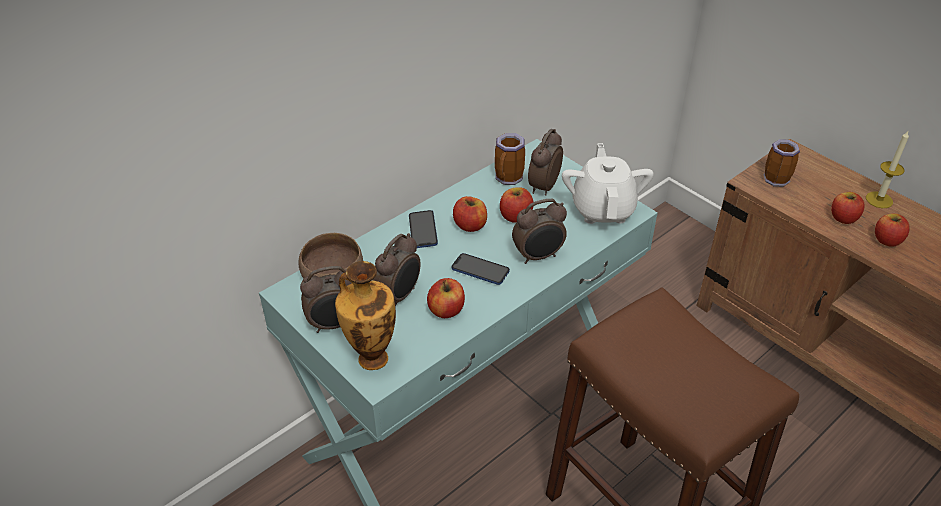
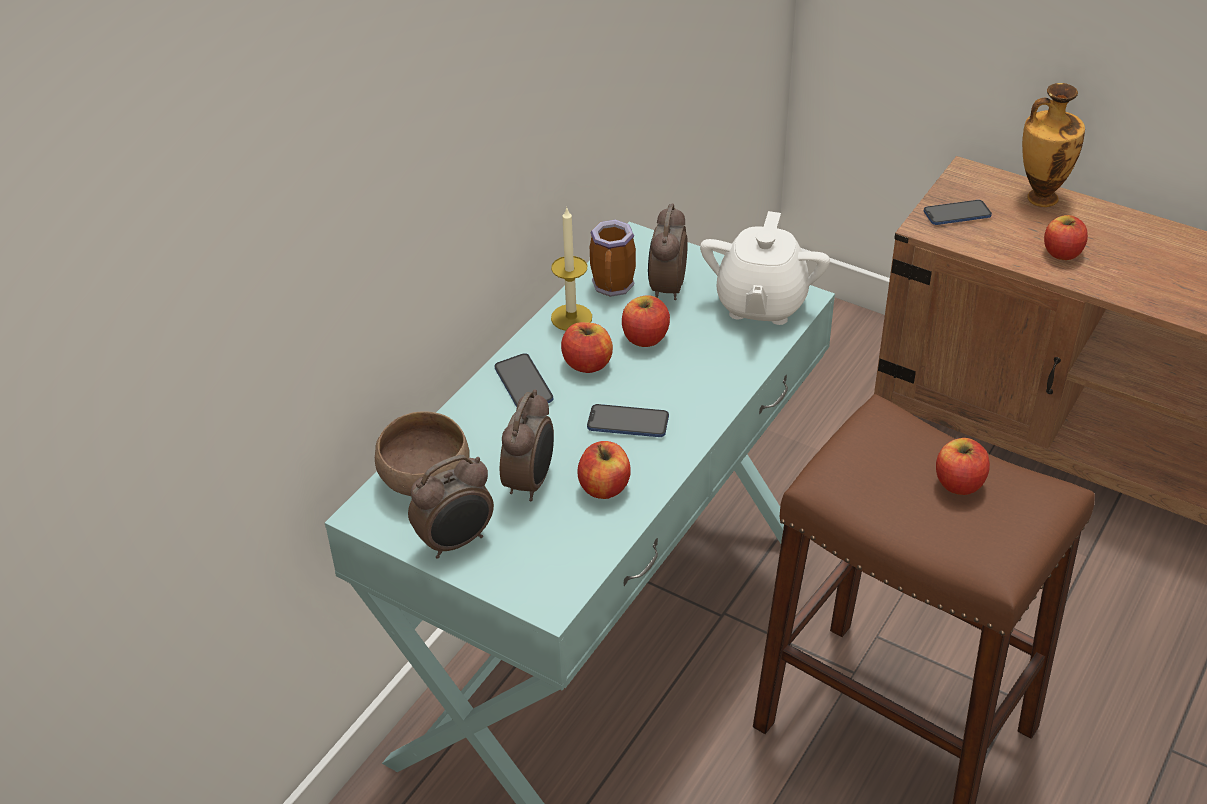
camera: 15 degrees left, 0 degrees up
vase [335,261,396,370] -> vase moved to [1022,83,1085,207]
alarm clock [512,199,567,264] -> none
white teapot [562,143,654,224] -> white teapot turned 150 degrees counterclockwise [700,211,830,325]
mug [763,139,800,187] -> phone [924,200,992,225]
candle [866,131,909,208] -> candle moved to [551,207,592,331]
apple [875,213,910,247] -> apple moved to [936,438,990,495]

